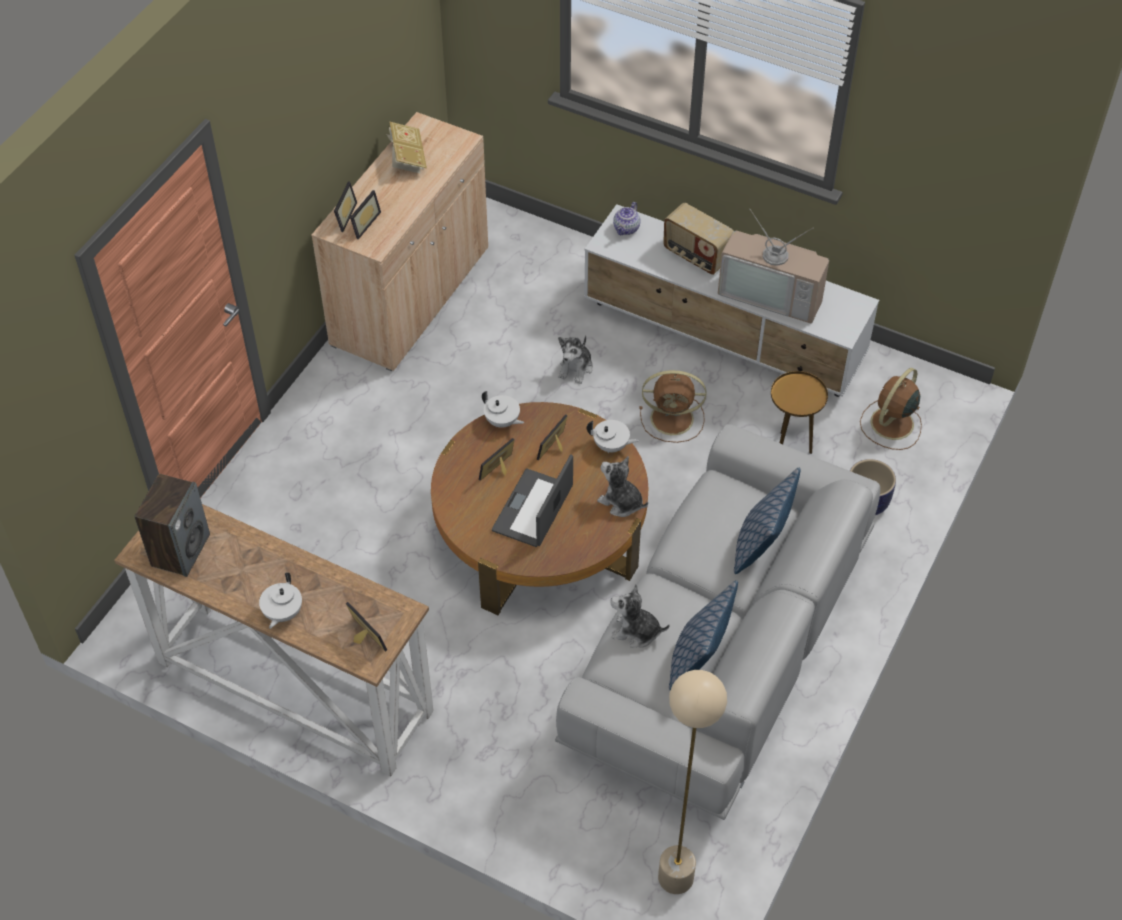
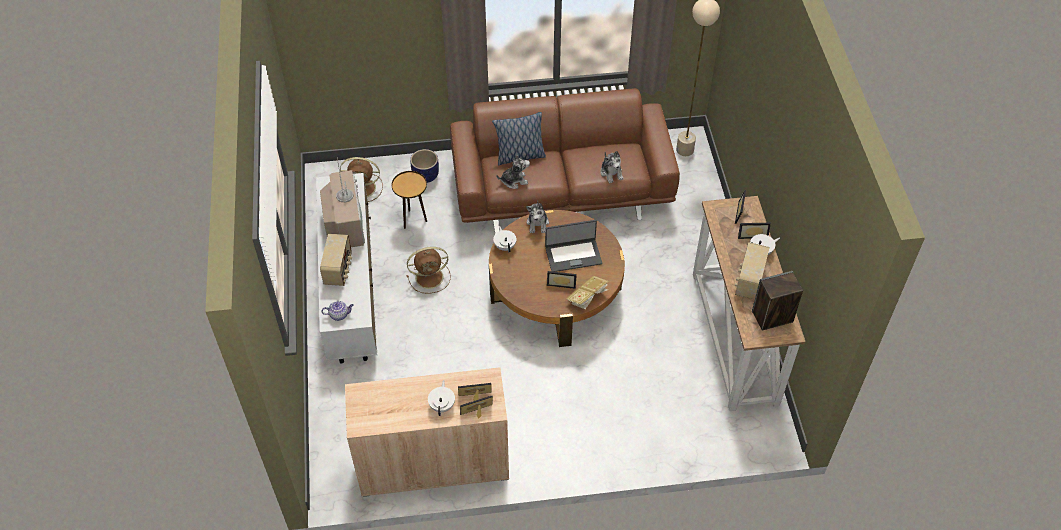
camera: 125 degrees left, 0 degrees up
book [387,121,427,174] -> book moved to [566,276,609,309]
white teapot [482,391,524,428] -> white teapot moved to [428,380,455,416]
picture frame [537,414,568,461] -> picture frame moved to [738,223,771,239]
grey sofa [555,424,880,820] -> brown sofa [450,88,680,234]
plush toy [558,335,593,384] -> plush toy moved to [496,155,530,189]
brown fan [640,370,706,443] -> brown fan turned 105 degrees clockwise [407,247,451,294]
pillow [669,580,738,690] -> none
none -> radio [735,242,770,300]

